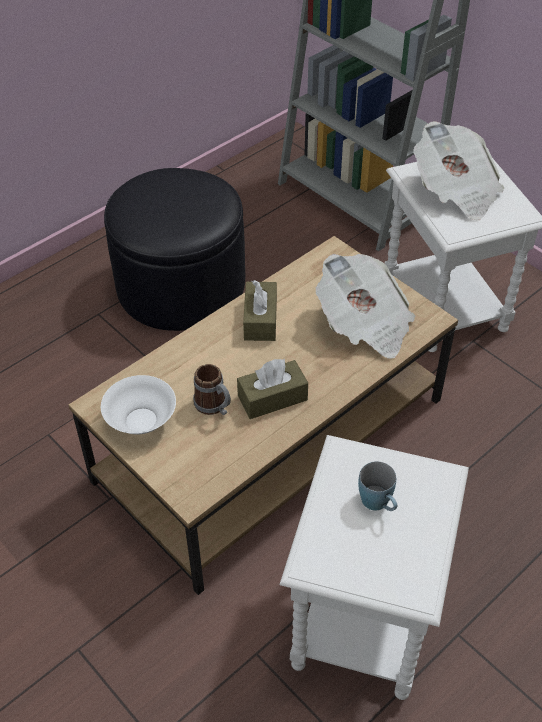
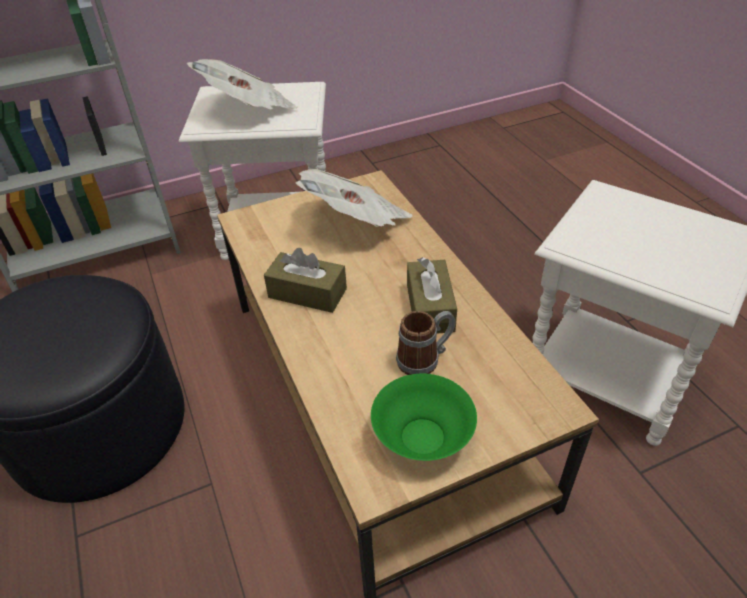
camera: 70 degrees left, 5 degrees down
white bowl [101,375,176,435] -> green bowl [371,374,477,461]
blue mug [358,461,398,511] -> none

